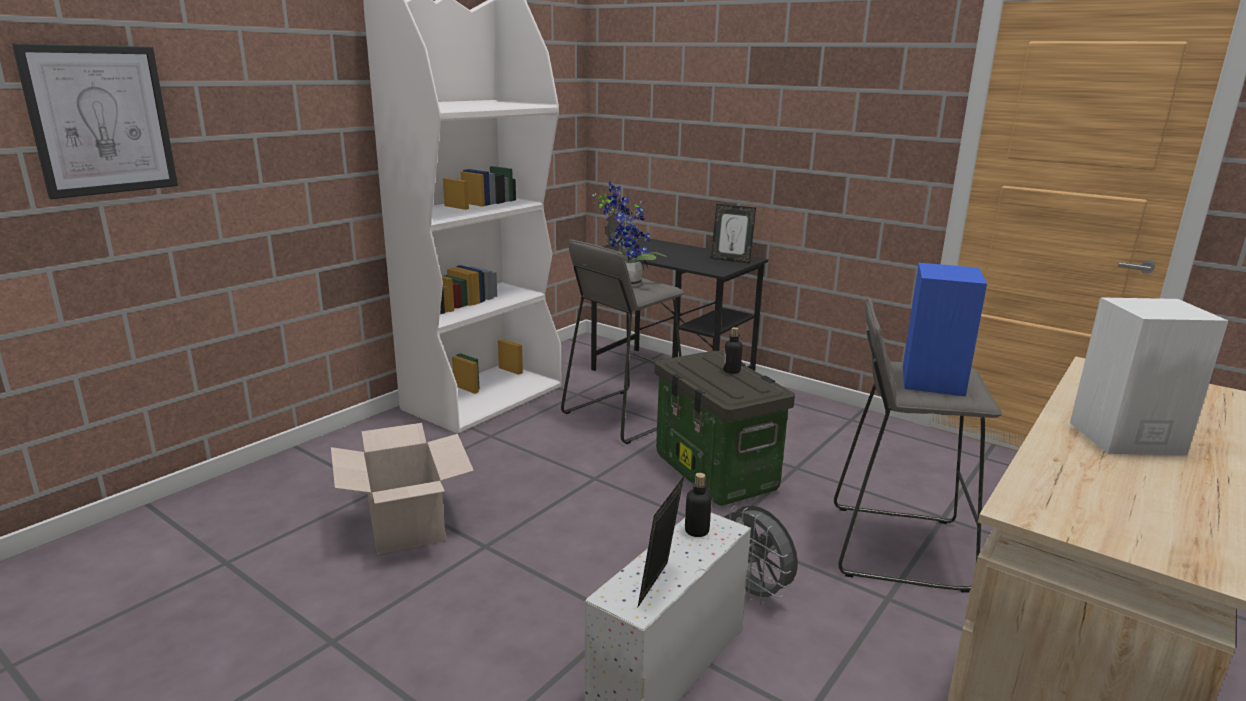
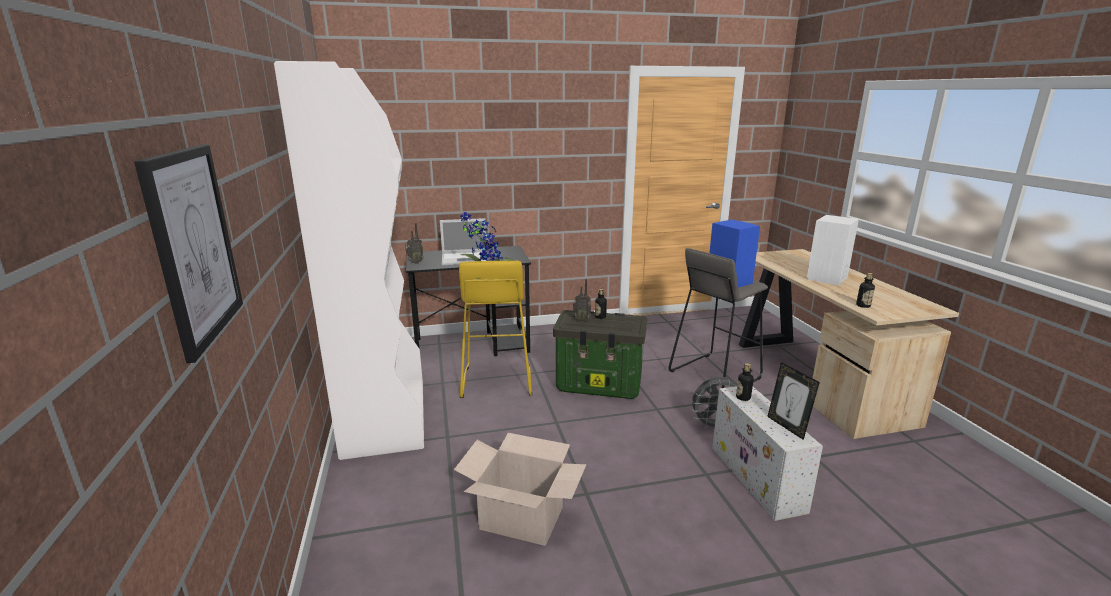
camera: 50 degrees left, 0 degrees up
grey stool [561,240,684,444] -> yellow stool [459,261,532,398]
picture frame [711,204,756,264] -> none
none -> laptop [440,218,486,266]
none -> radio [573,279,591,322]
none -> bottle [856,273,875,308]

